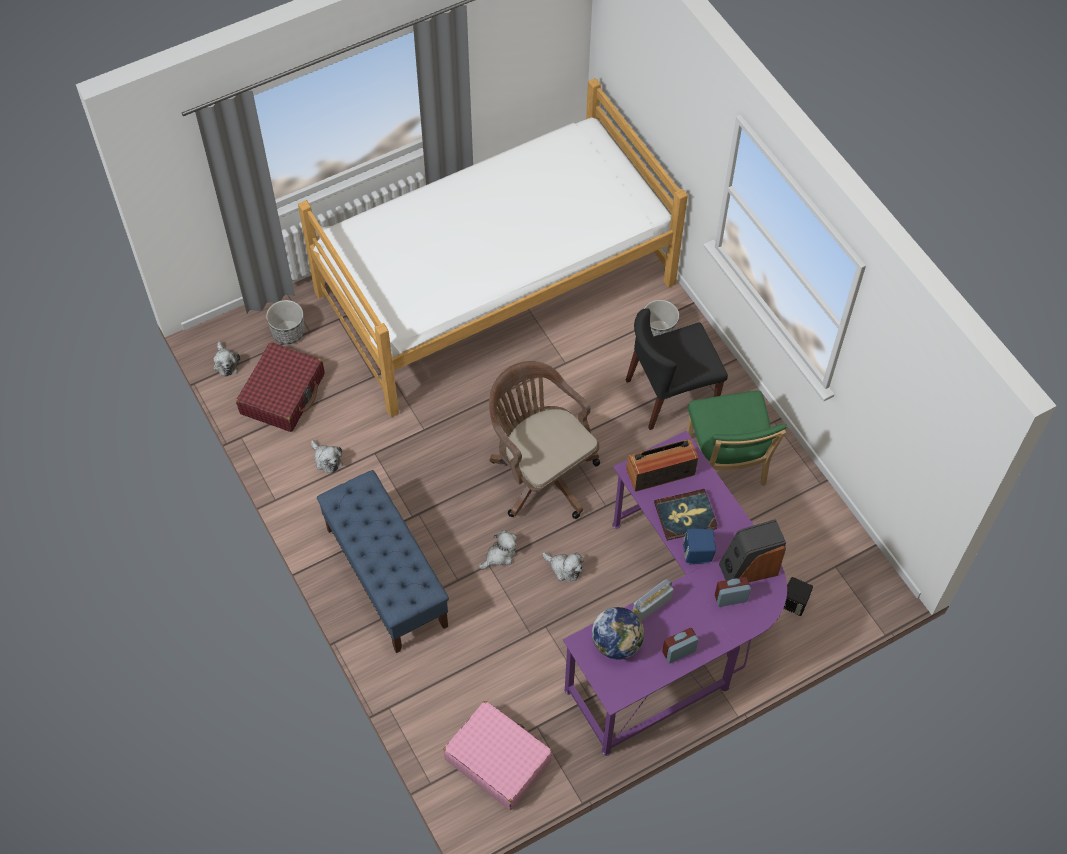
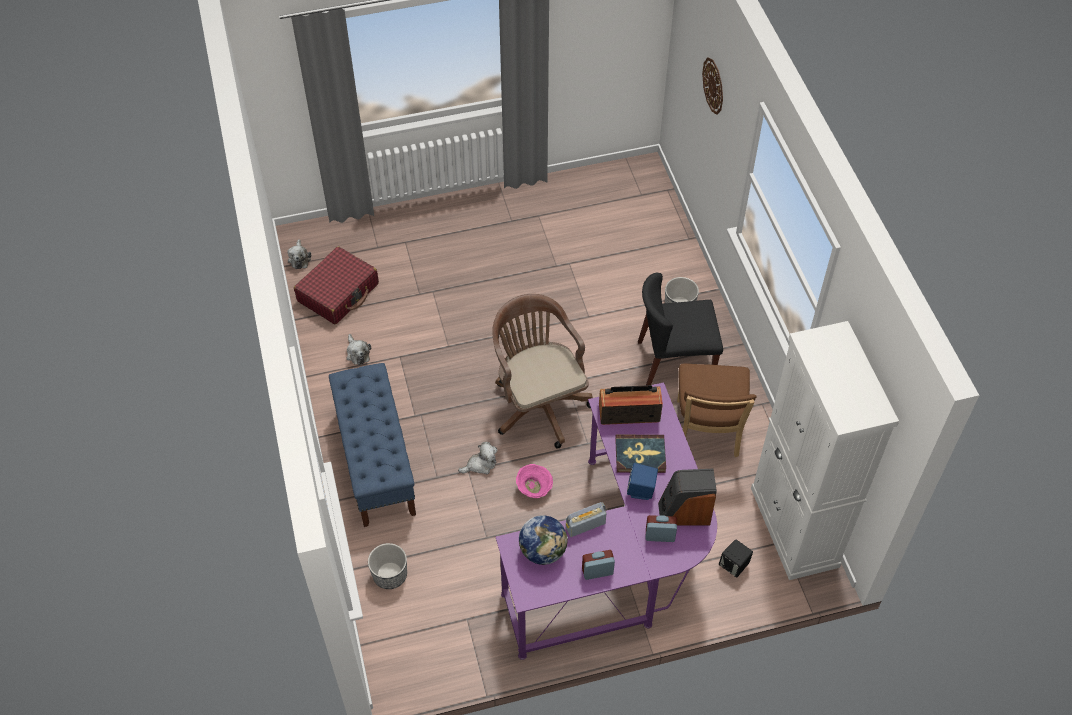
camera: 15 degrees right, 5 degrees down
planter [266,300,305,344] -> planter moved to [368,543,407,589]
bed [298,78,688,417] -> none
pink suitcase [443,701,553,810] -> none
plush toy [542,552,584,582] -> pink bowl [516,464,553,498]
green chair [687,391,787,486] -> brown chair [677,363,757,457]
none -> wall clock [702,57,723,115]
none -> white cabinet [751,321,899,580]

